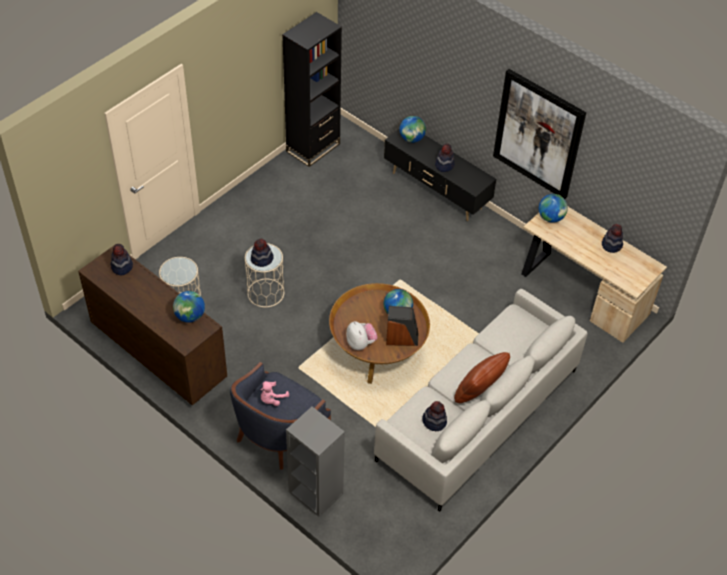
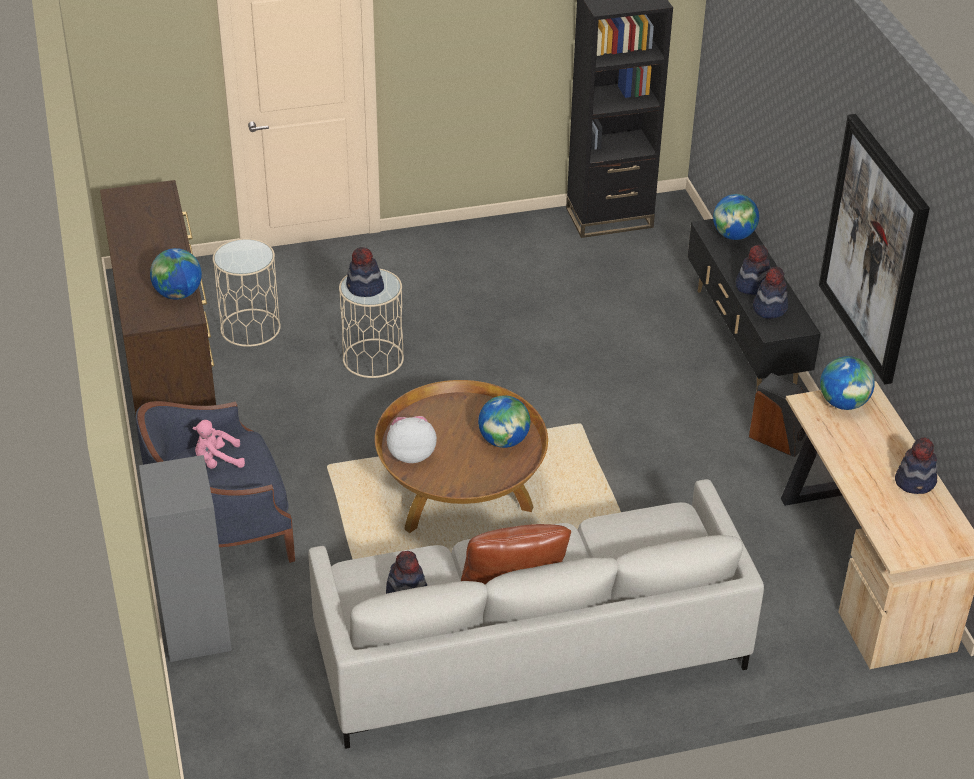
camera: 35 degrees right, 10 degrees down
hat [111,244,133,276] -> hat moved to [753,267,788,319]
plush toy [346,321,378,350] -> plush toy turned 105 degrees counterclockwise [387,416,437,463]
speaker [386,306,418,346] -> speaker moved to [749,373,807,457]

